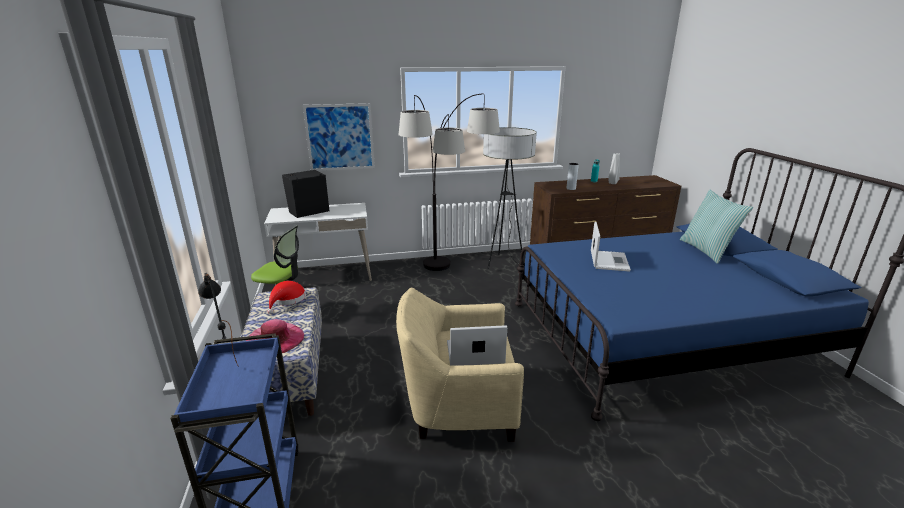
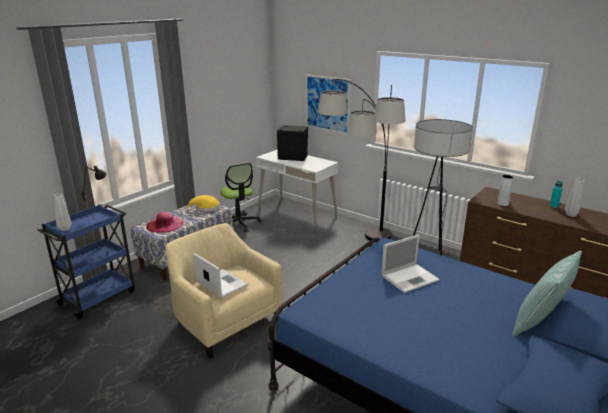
camera: 50 degrees right, 0 degrees up
red hat [268,281,306,314] -> yellow hat [186,195,220,212]
none -> grey vase [53,193,72,231]

